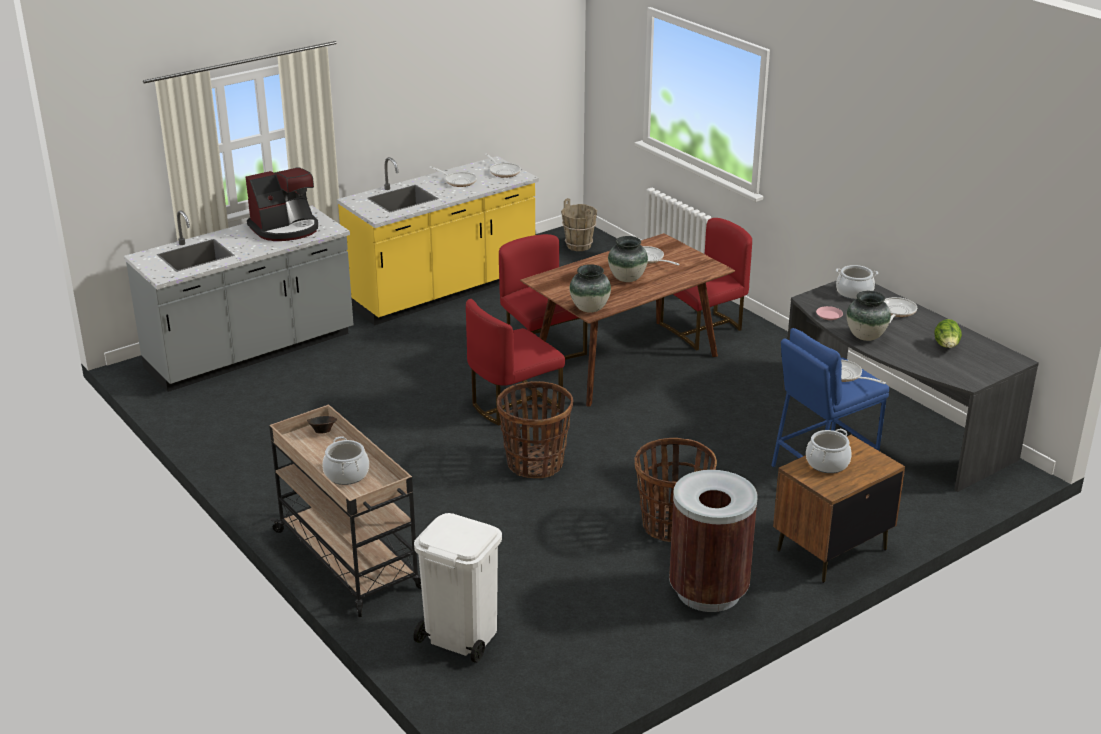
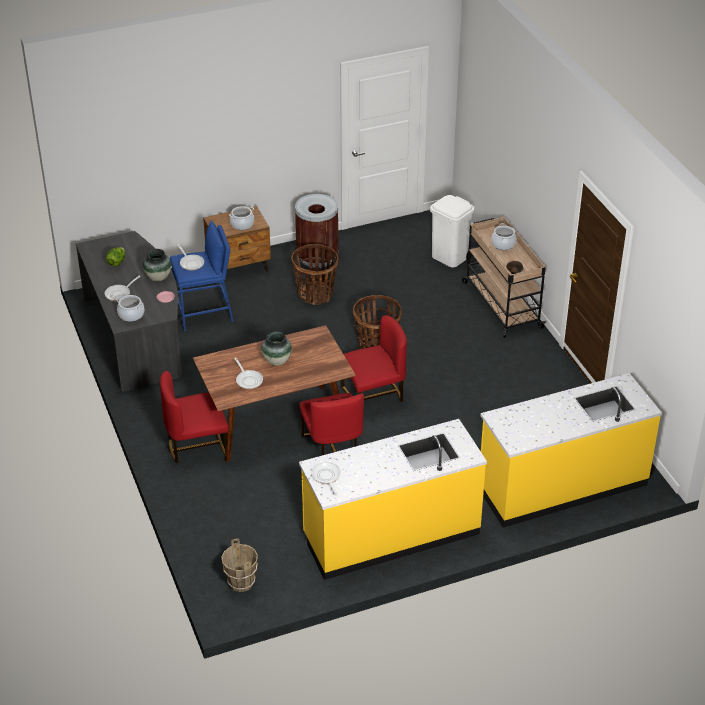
camera: 165 degrees left, 10 degrees up
grey counter [124,206,354,392] -> yellow counter [481,373,662,528]
coffee machine [246,168,318,241] -> none
frying pan [429,166,477,187] -> none
vase [570,264,611,313] -> none

